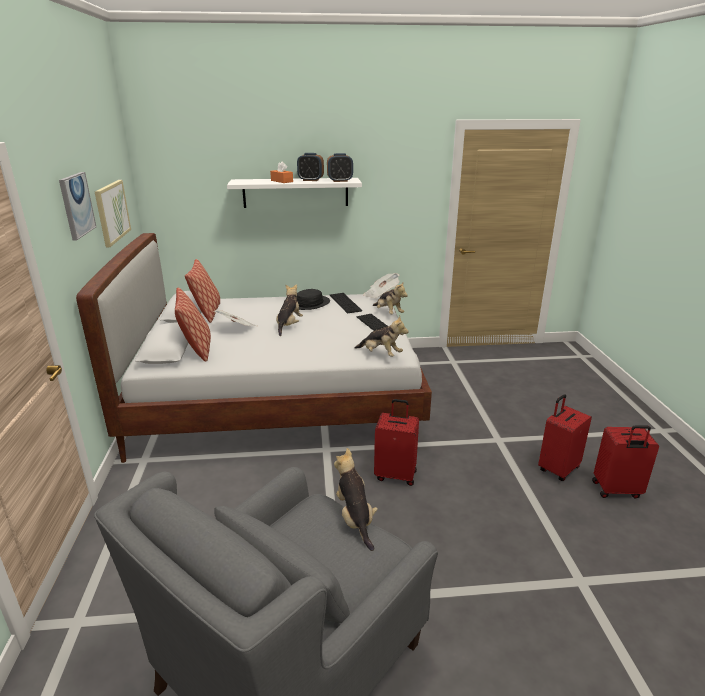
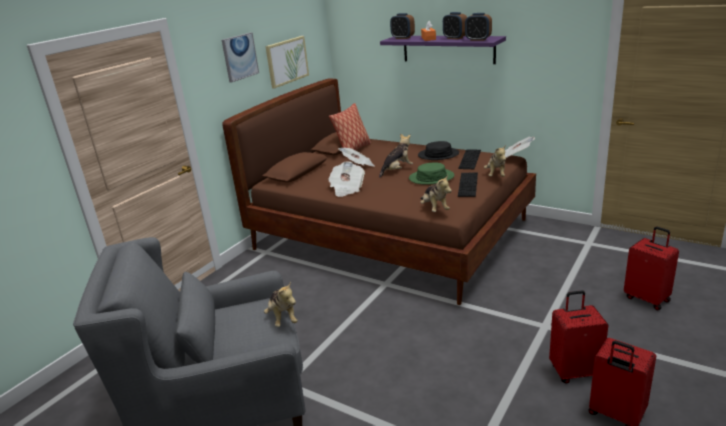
camera: 40 degrees right, 0 degrees up
white bed [76,233,432,463] -> brown bed [222,78,536,305]
pillow [175,288,211,362] -> none
white shelf [227,178,362,208] -> purple shelf [380,36,506,64]
plush toy [334,448,378,551] -> plush toy turned 135 degrees clockwise [264,281,298,327]
red suitcase [374,399,419,486] -> red suitcase moved to [624,227,679,310]
none -> newspaper [328,161,365,197]
none -> alarm clock [390,13,415,39]
none -> green hat [409,162,454,185]

